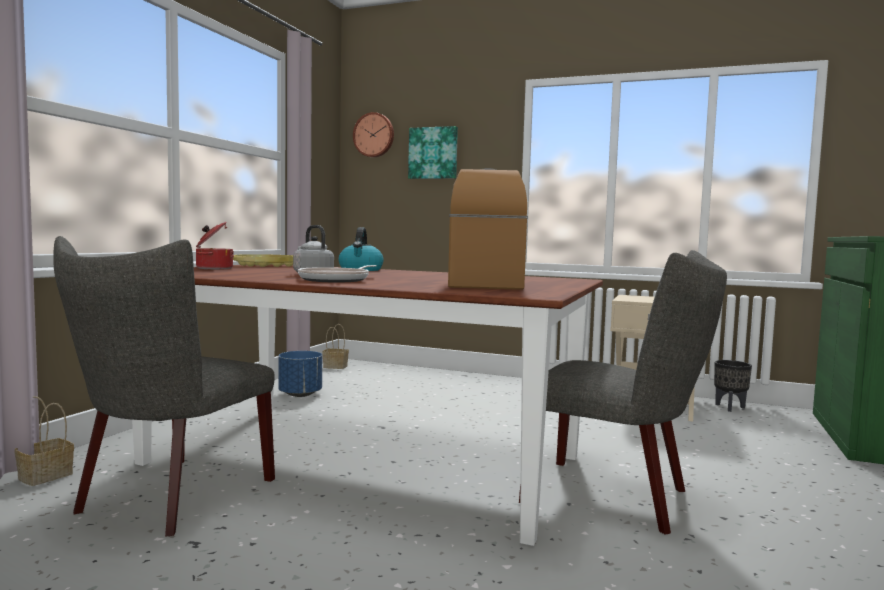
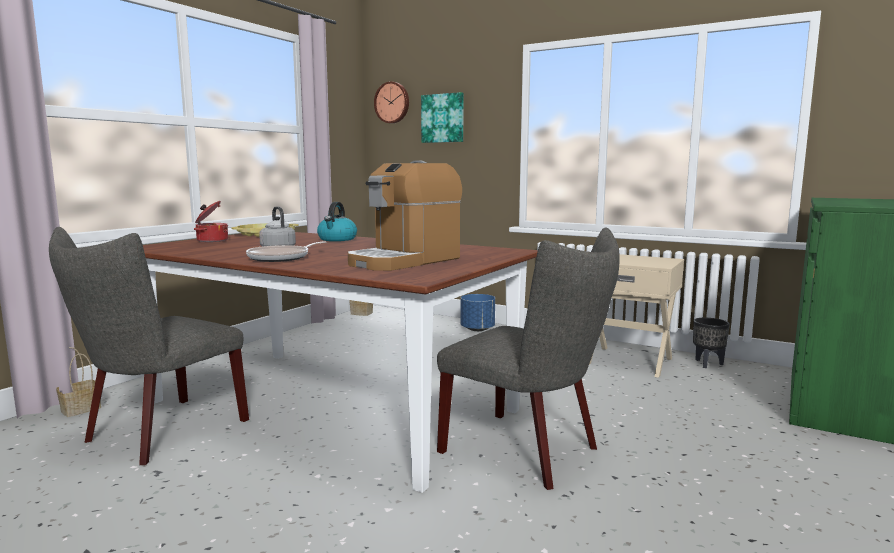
camera: 10 degrees right, 5 degrees up
blue planter [278,351,322,397] -> blue planter moved to [461,294,495,331]
coffee machine [448,168,528,290] -> coffee machine turned 150 degrees counterclockwise [348,160,462,271]

